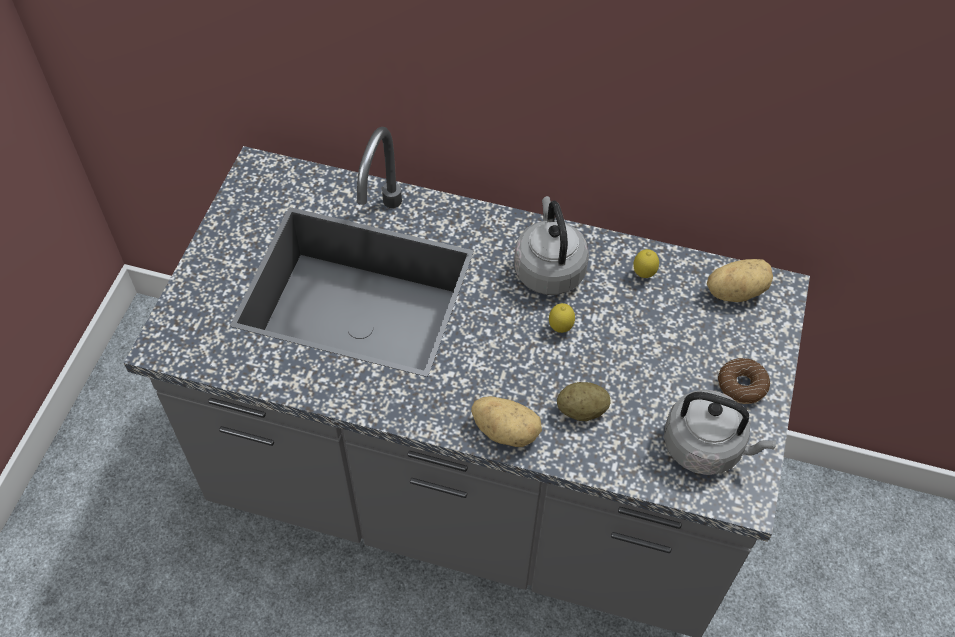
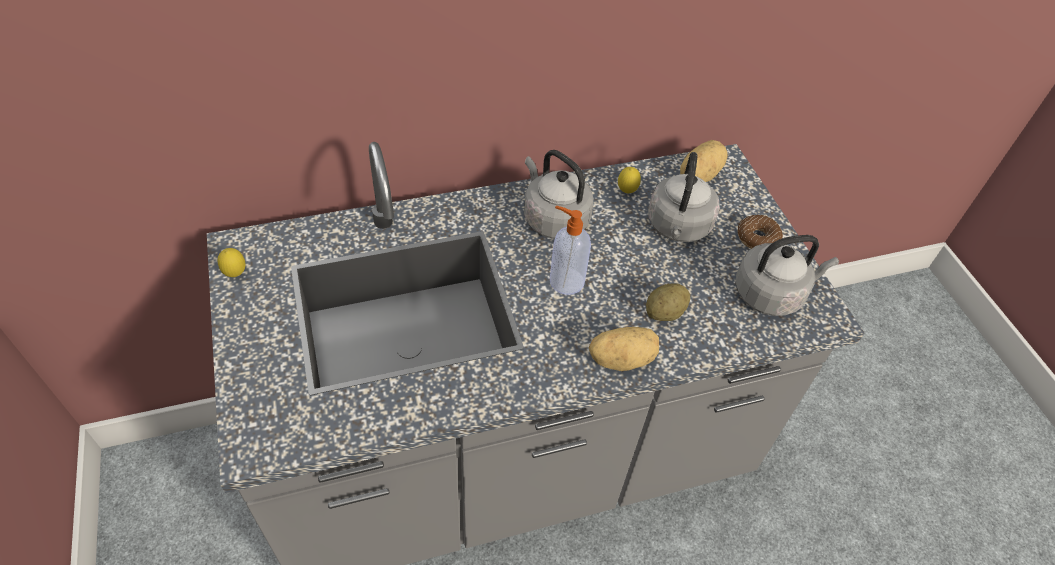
camera: 35 degrees left, 5 degrees down
lemon [549,303,575,333] -> lemon moved to [218,248,246,277]
none -> soap dispenser [550,206,591,295]
none -> grey kettle [648,152,720,242]

